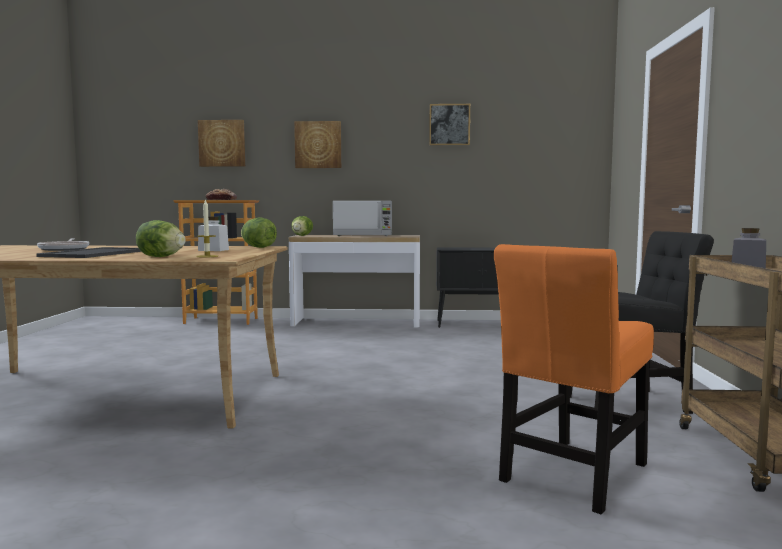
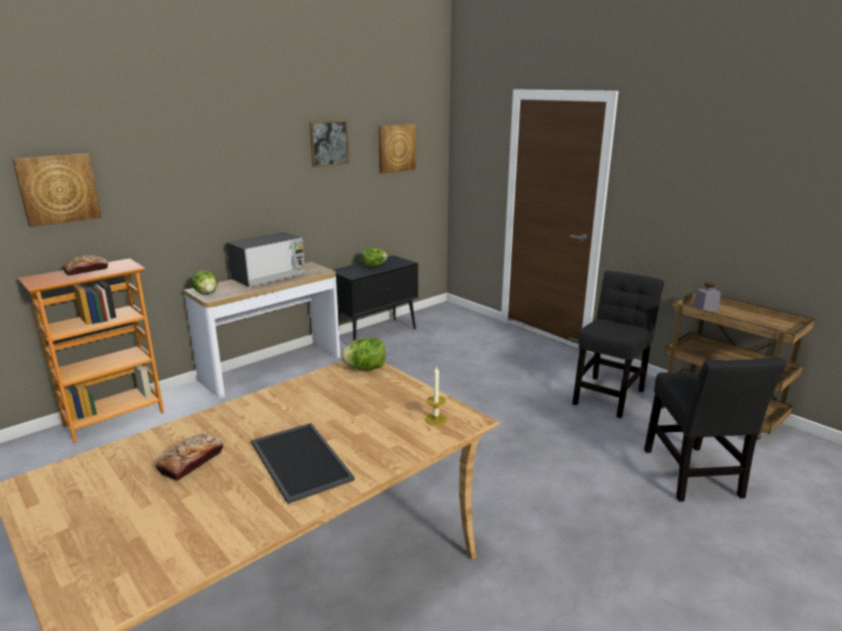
camera: 45 degrees left, 15 degrees up
frying pan [37,238,89,251] -> bread [156,434,224,481]
lettuce [136,220,186,257] -> lettuce moved to [361,247,388,267]
white jar [198,217,229,251] -> none
picture [294,121,341,168] -> picture moved to [378,124,416,173]
orange chair [494,244,654,514] -> black chair [644,357,786,502]

